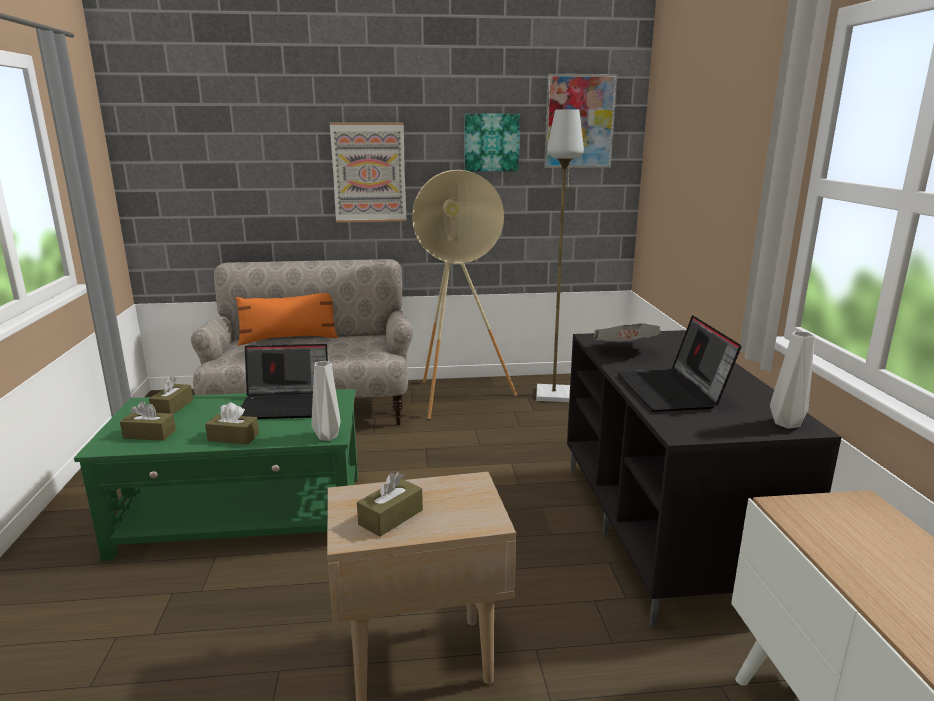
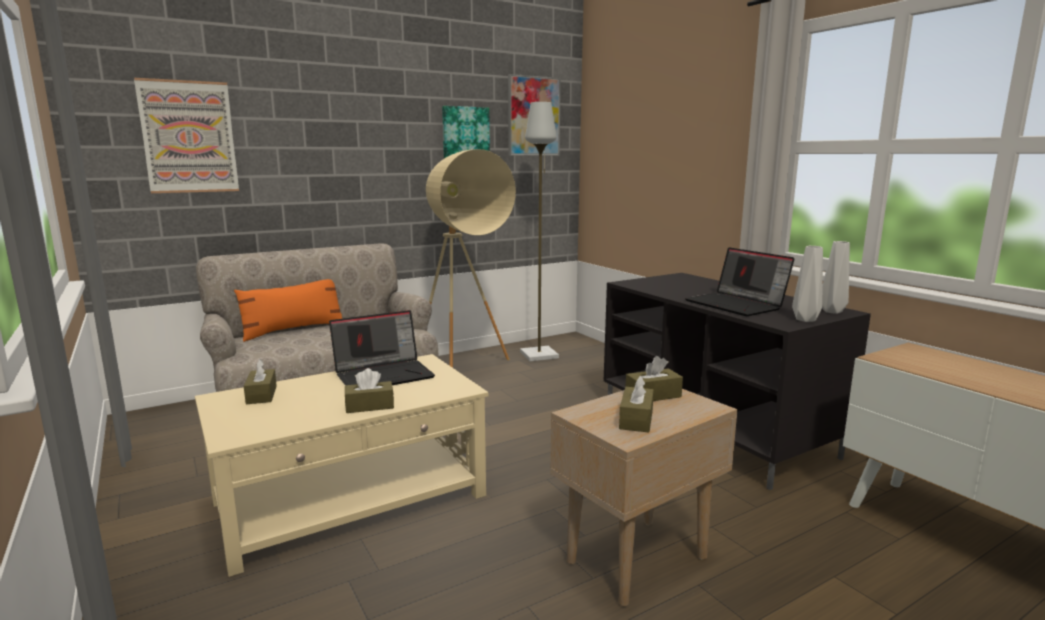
camera: 25 degrees left, 5 degrees down
green coffee table [74,389,358,560] -> beige coffee table [195,354,488,577]
brown tissue box [120,401,176,441] -> brown tissue box moved to [626,356,683,401]
grey vase [312,361,340,441] -> grey vase moved to [792,246,823,322]
picture [330,123,406,222] -> picture moved to [134,78,239,193]
newspaper [594,323,661,341] -> none

